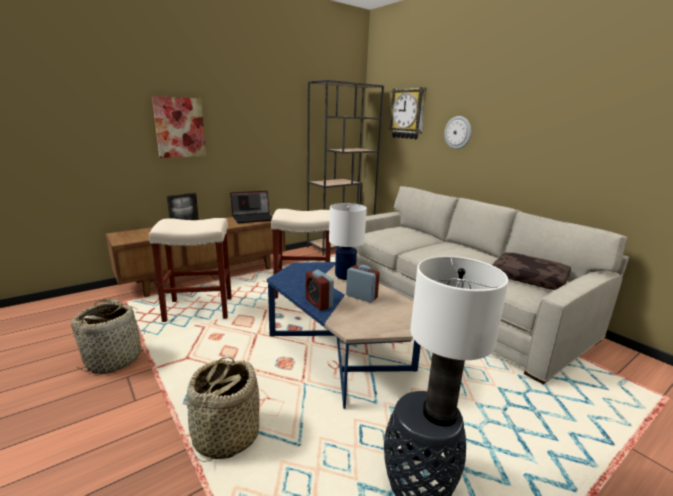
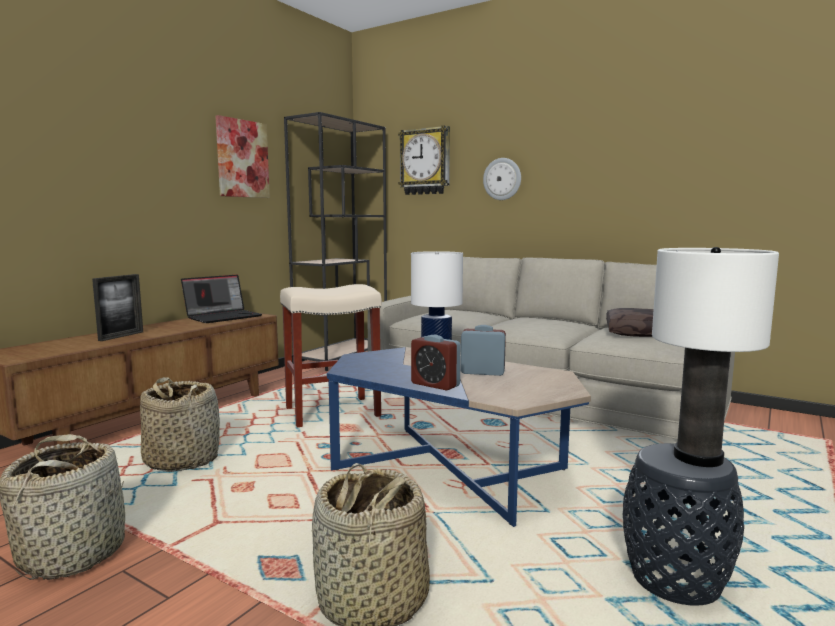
camera: 20 degrees left, 10 degrees down
beige stool [149,218,232,322] -> basket [140,377,220,472]
picture [152,96,206,158] -> picture moved to [215,115,270,198]

